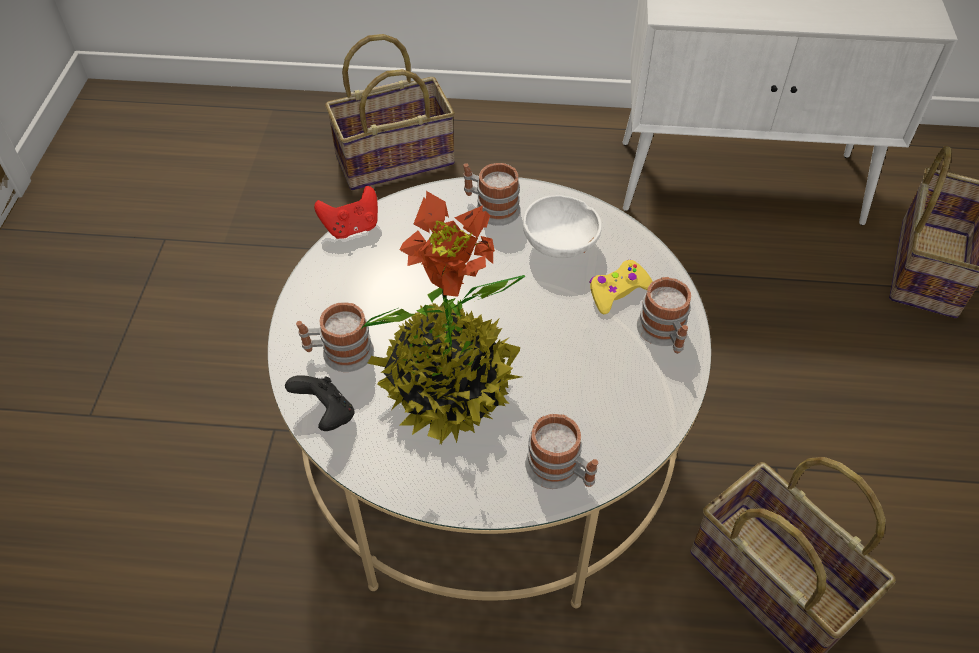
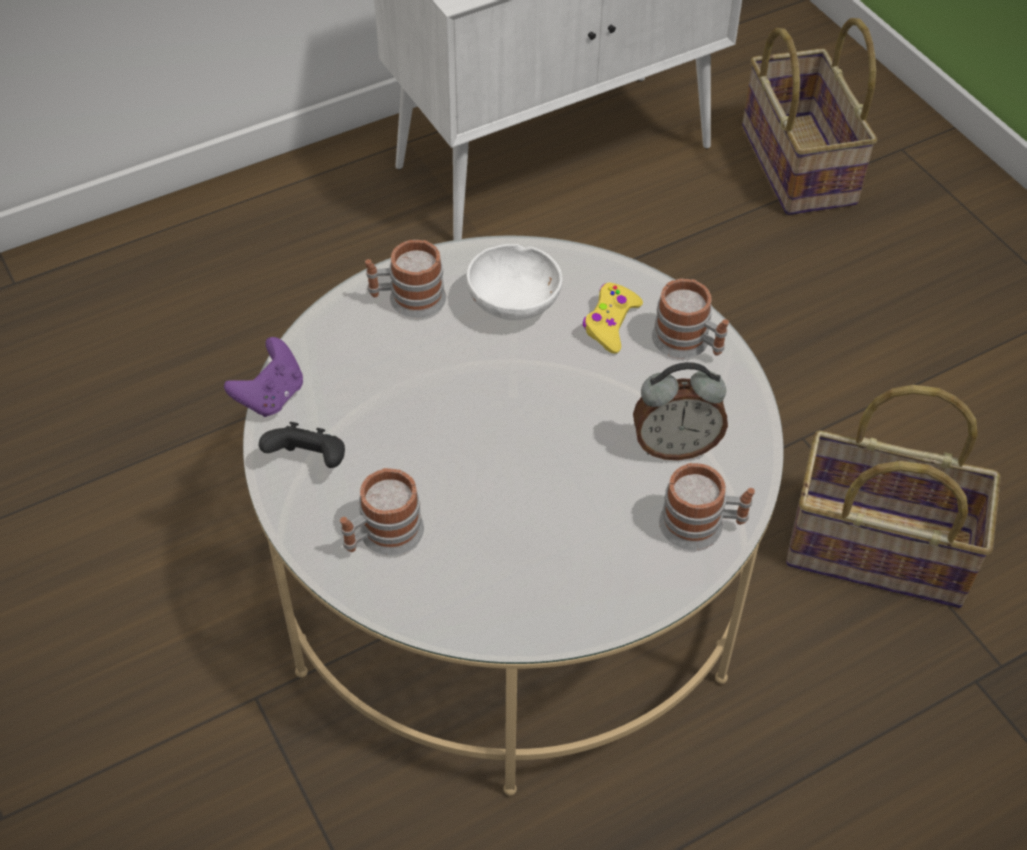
camera: 35 degrees left, 0 degrees up
black game controller [285,375,355,431] -> black game controller moved to [259,422,345,468]
red game controller [314,186,378,239] -> purple game controller [224,337,303,417]
basket [325,34,455,190] -> none
potted plant [359,191,525,444] -> none
none -> alarm clock [633,362,728,460]

